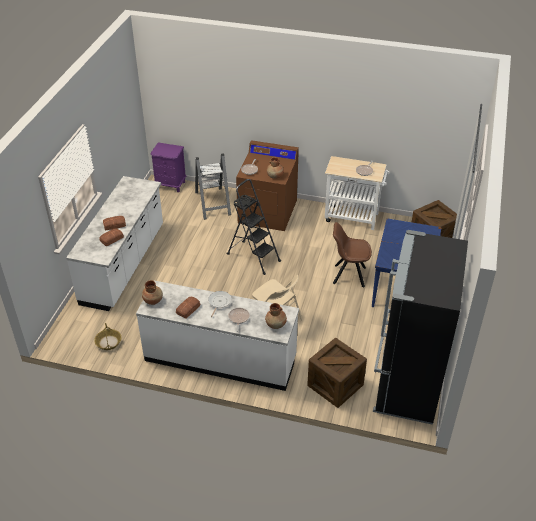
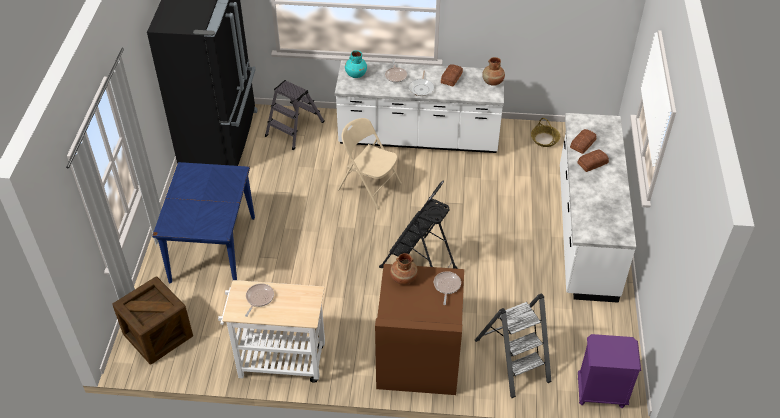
camera: 170 degrees right, 5 degrees up
brown vase [265,303,287,329] -> turquoise vase [345,50,367,78]
crate [307,338,367,408] -> grey step ladder [265,80,325,150]
brown chair [333,222,372,288] -> none

